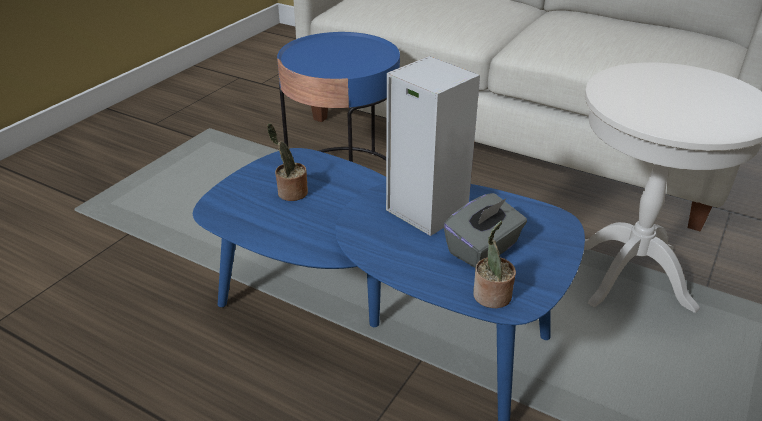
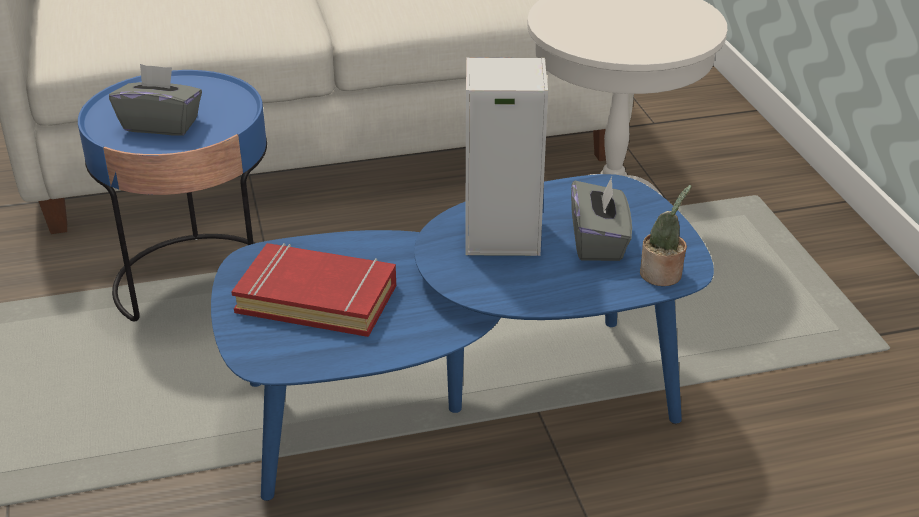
camera: 45 degrees left, 0 degrees up
potted plant [267,123,308,201] -> red book [231,243,396,337]
none -> grey tissue box [109,64,202,136]

